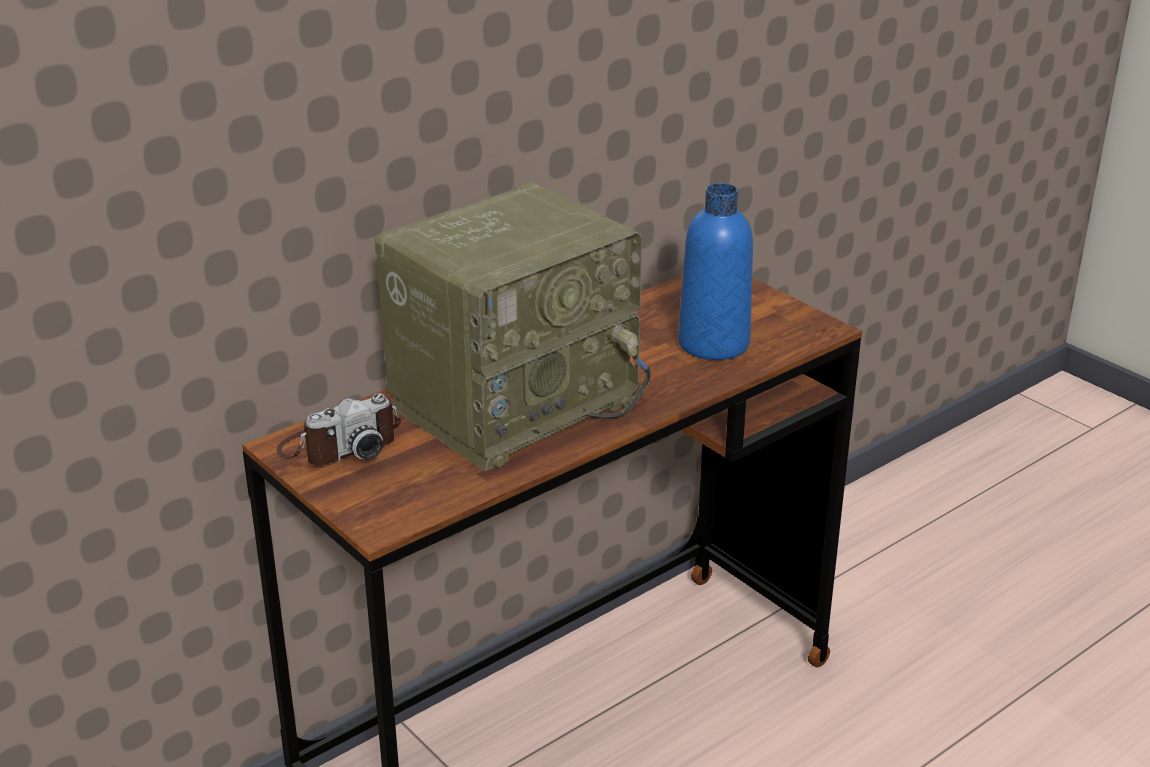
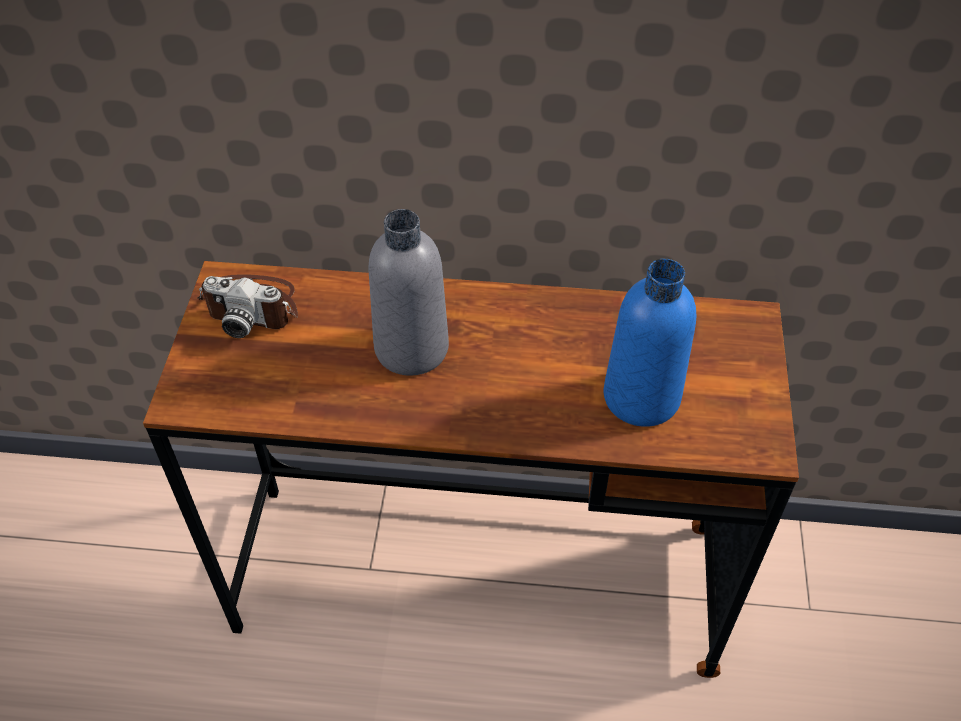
camera: 45 degrees right, 20 degrees up
radio [375,183,651,471] -> grey bottle [368,209,449,376]

